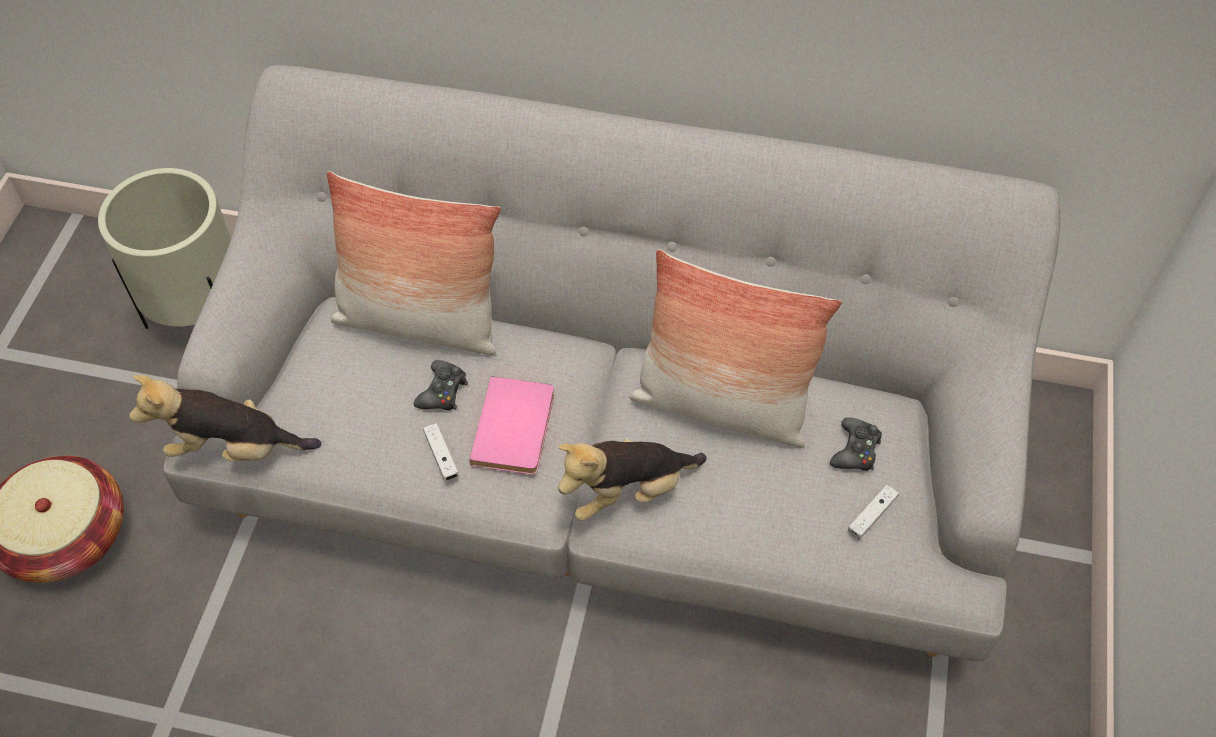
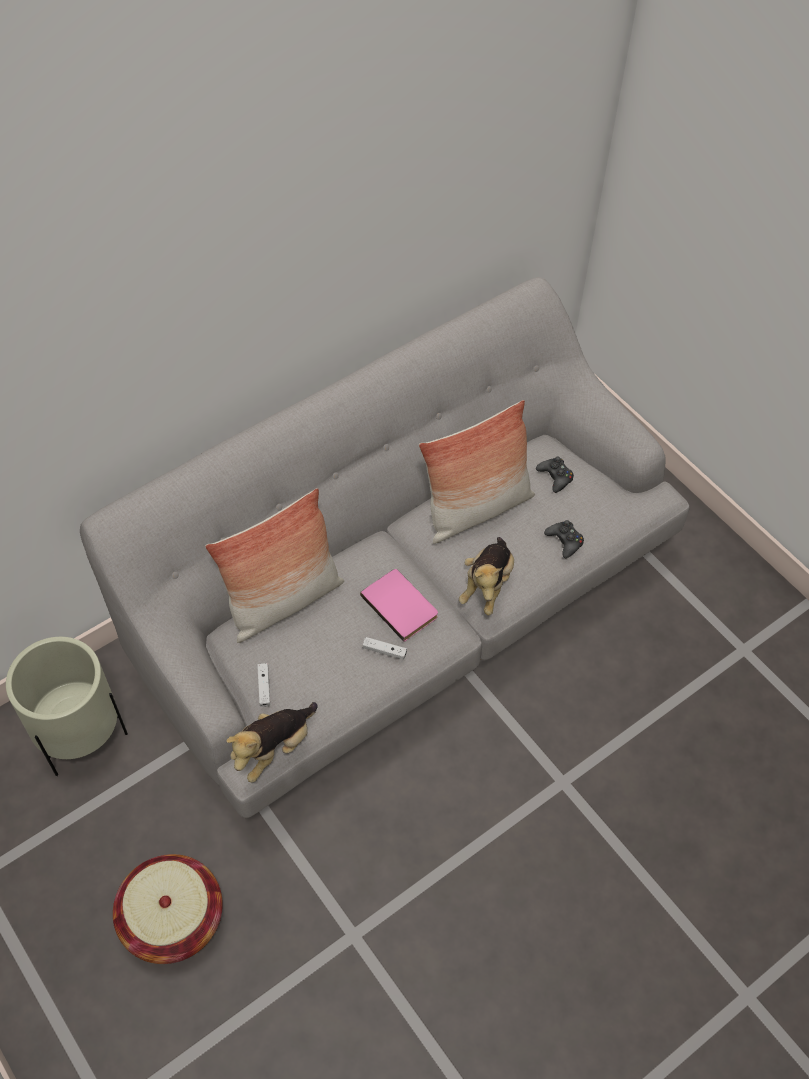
camera: 50 degrees left, 0 degrees up
black game controller [414,360,468,411] -> black game controller moved to [544,520,584,558]
white game controller [848,485,899,539] -> white game controller moved to [257,663,270,707]

